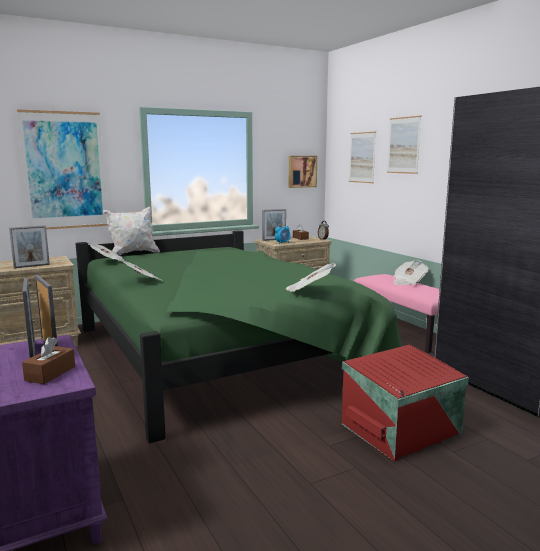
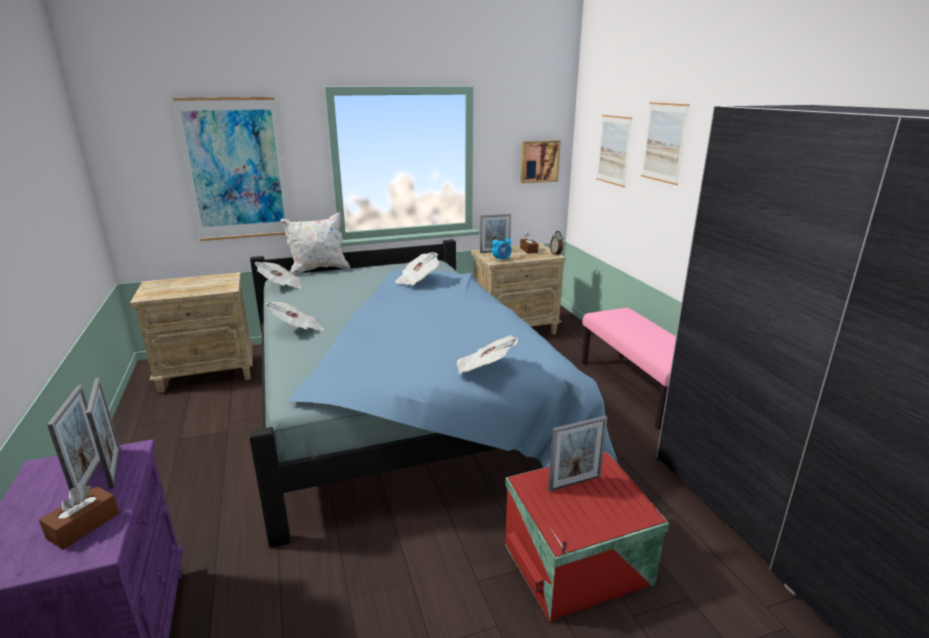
camera: 10 degrees right, 10 degrees up
picture frame [9,225,50,268] -> picture frame moved to [548,416,607,491]
green bed [75,230,402,443] -> blue bed [250,239,618,548]
newspaper [393,260,429,285] -> newspaper moved to [395,252,440,285]

